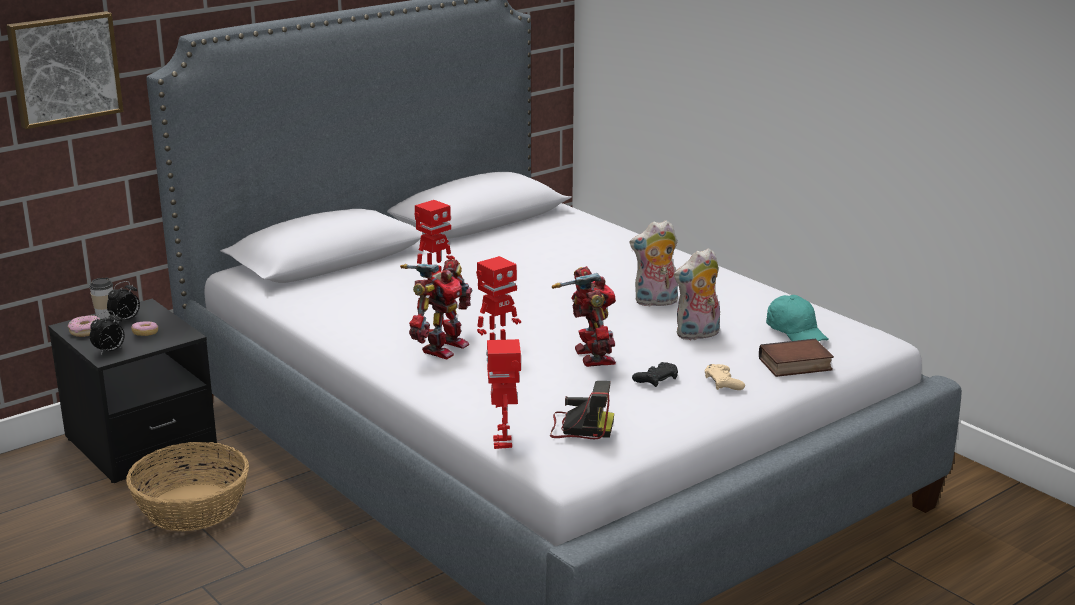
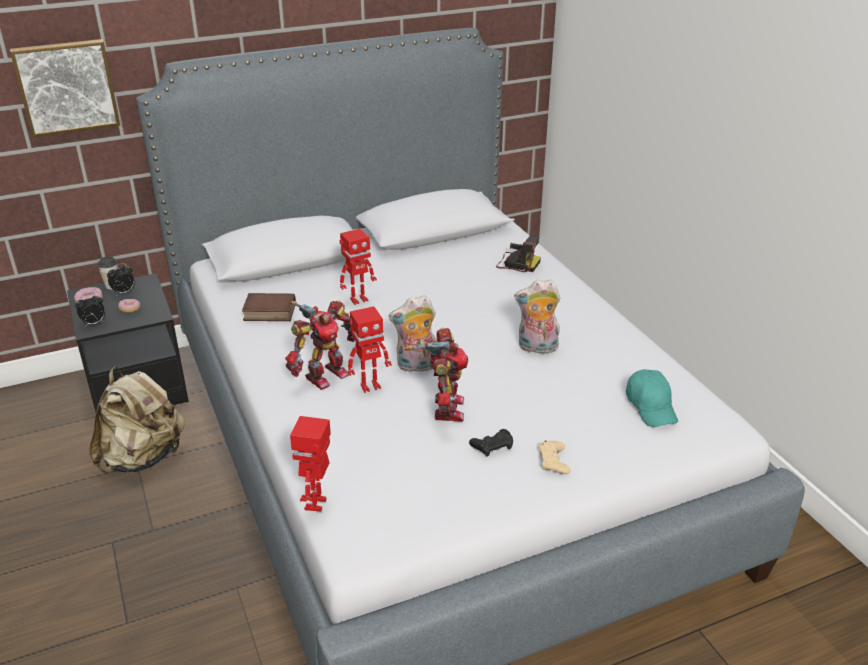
camera: 15 degrees right, 10 degrees up
basket [126,442,249,531] -> beige backpack [89,366,185,473]
camera [550,381,614,439] -> camera moved to [496,235,541,272]
plush toy [674,248,720,340] -> plush toy moved to [389,295,437,372]
book [759,339,834,377] -> book moved to [242,293,296,321]

